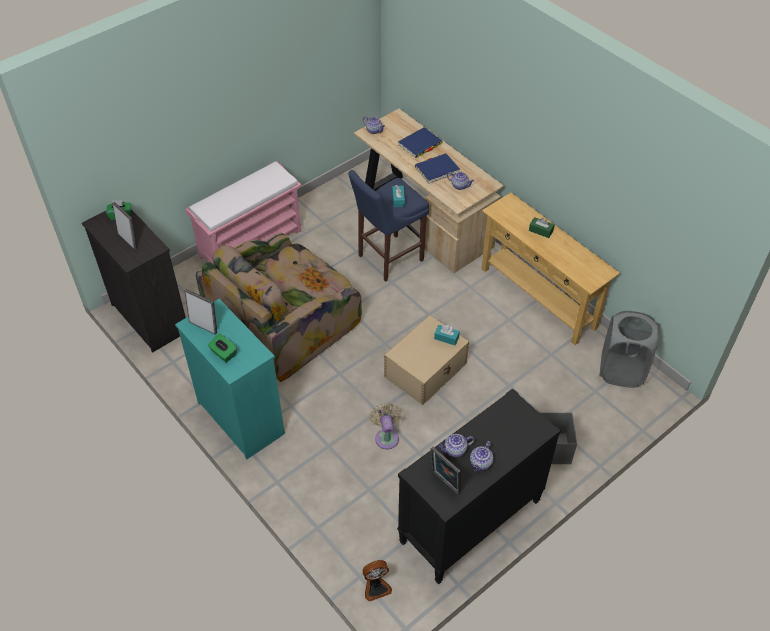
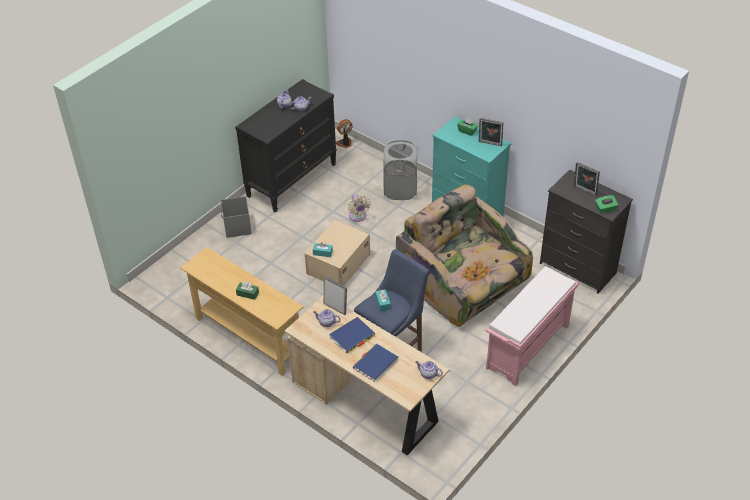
camera: 170 degrees right, 5 degrees down
armchair [196,232,362,382] -> armchair turned 75 degrees counterclockwise [396,185,533,327]
picture frame [431,447,461,495] -> picture frame moved to [324,276,347,315]
grey laundry basket [599,311,659,388] -> grey laundry basket moved to [383,140,417,200]

